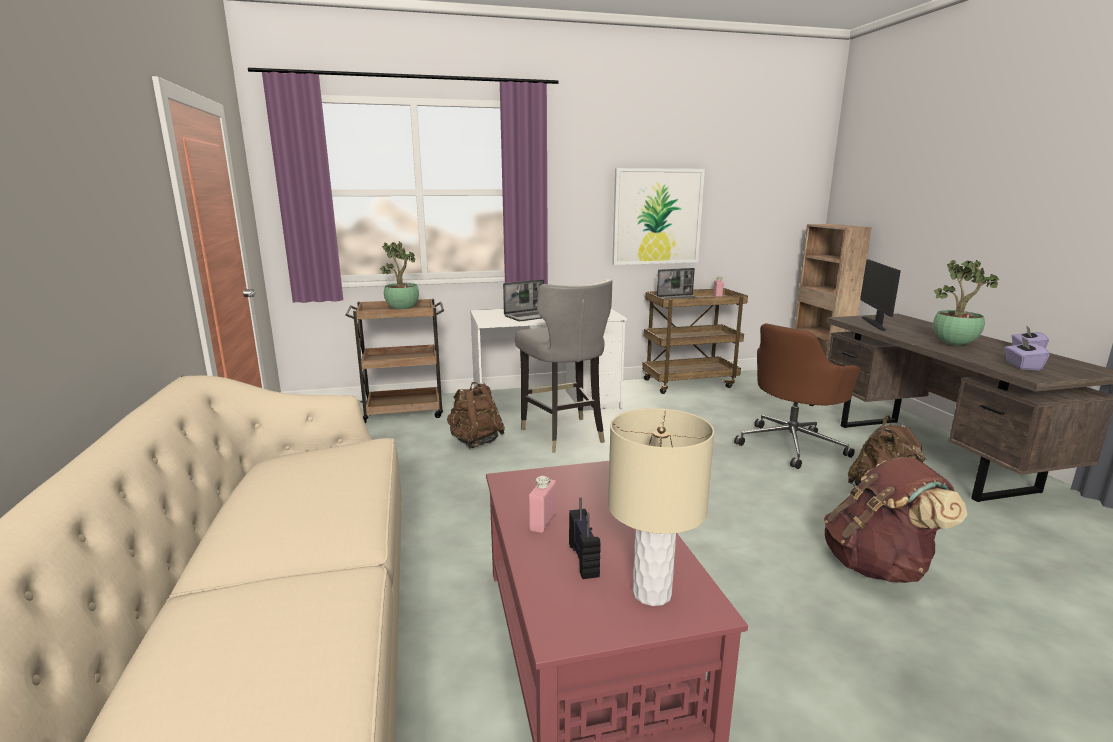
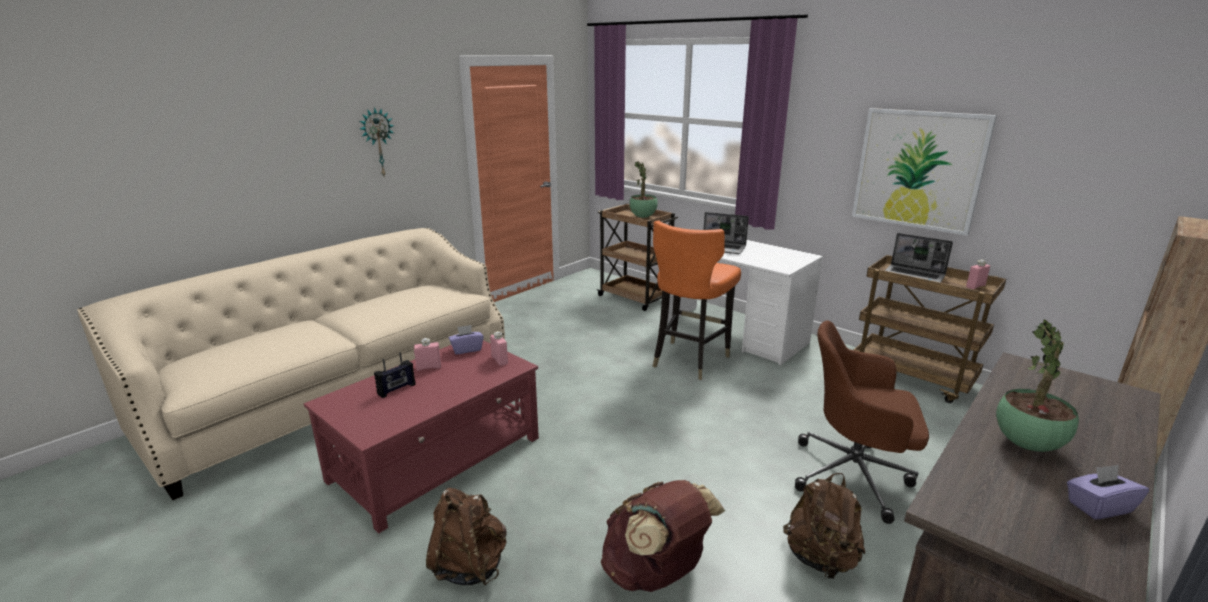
camera: 55 degrees right, 5 degrees up
brown backpack [447,382,505,449] -> brown backpack moved to [426,488,507,586]
grey chair [515,279,612,452] -> orange chair [653,220,741,380]
beige table lamp [608,408,714,606] -> none
monitor [860,259,901,331] -> none
purple tissue box [1005,336,1050,370] -> purple tissue box moved to [449,325,483,354]
none -> wall clock [360,107,394,176]
none -> pink bottle [490,331,508,366]

